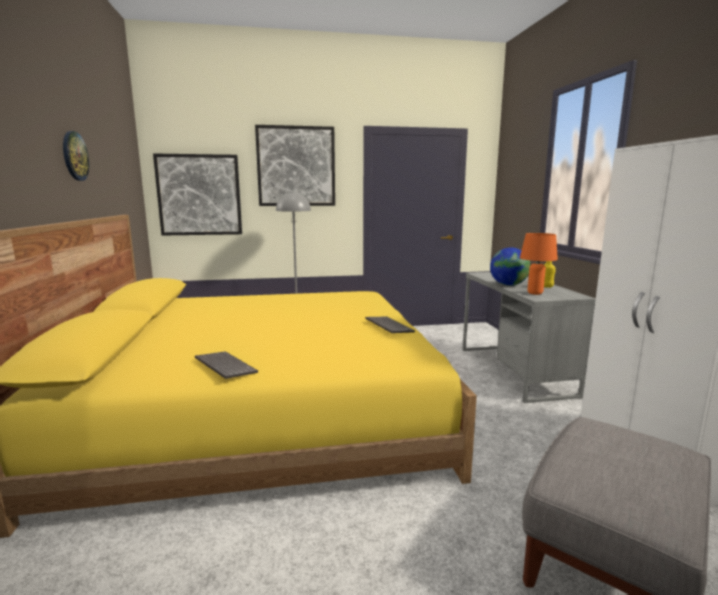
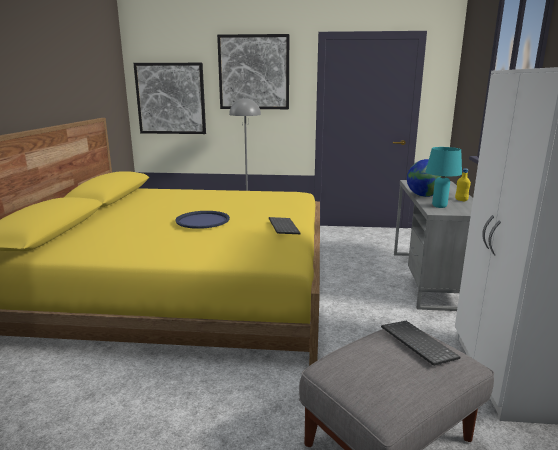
camera: 15 degrees right, 5 degrees up
wall clock [63,131,89,181] -> none
keyboard [195,351,258,379] -> keyboard moved to [381,321,460,366]
orange table lamp [520,233,558,295] -> turquoise table lamp [426,147,462,208]
none -> blue tray [175,211,230,229]

